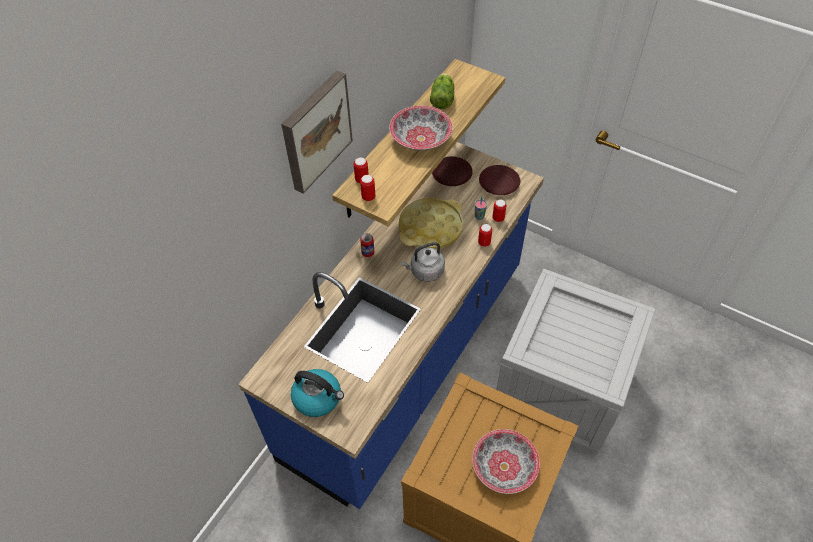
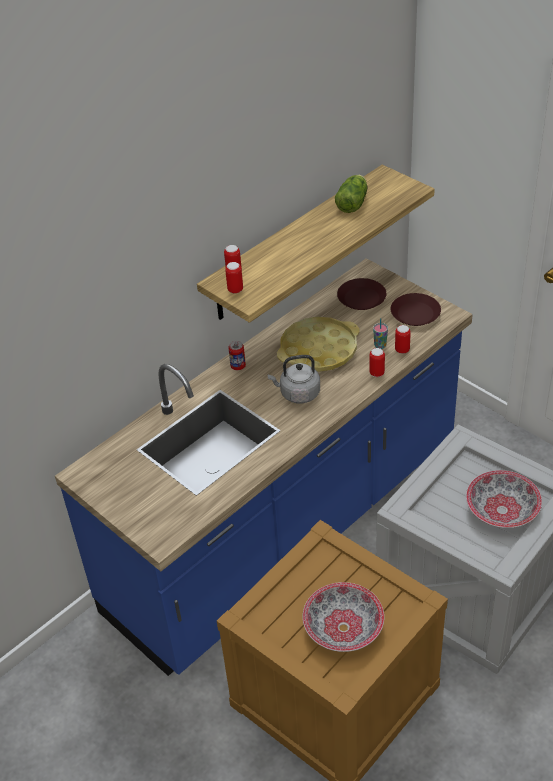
camera: 15 degrees right, 10 degrees down
picture [281,70,353,194] -> none
kettle [291,369,344,417] -> none
bowl [389,106,453,151] -> bowl moved to [466,470,542,528]

